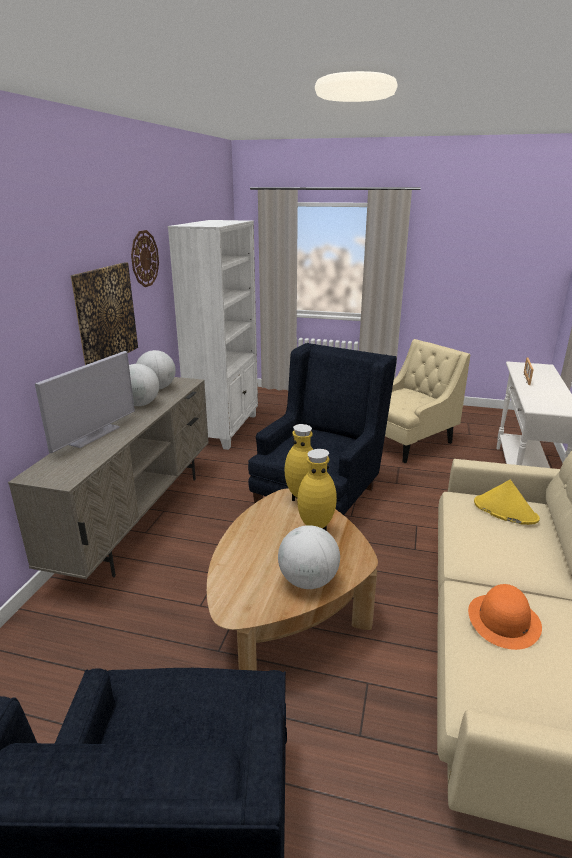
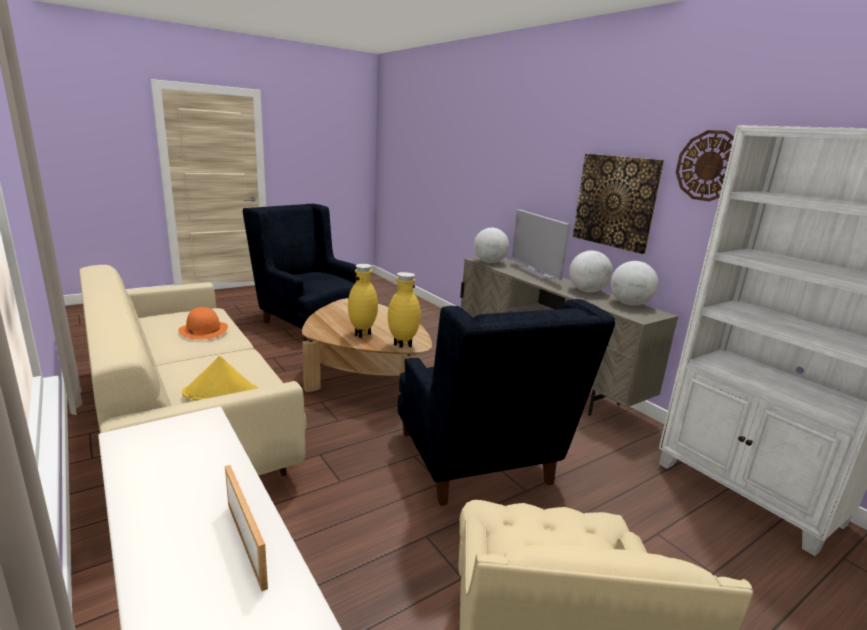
camera: 130 degrees right, 5 degrees down
globe [278,525,340,589] -> globe moved to [474,228,509,263]

